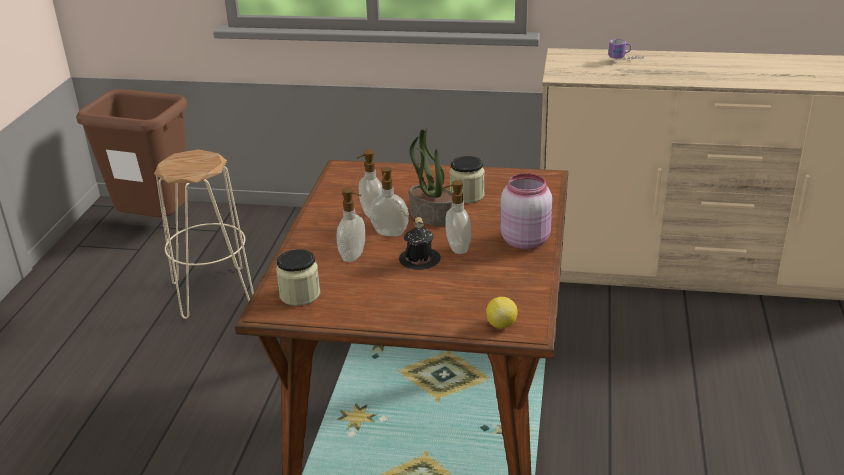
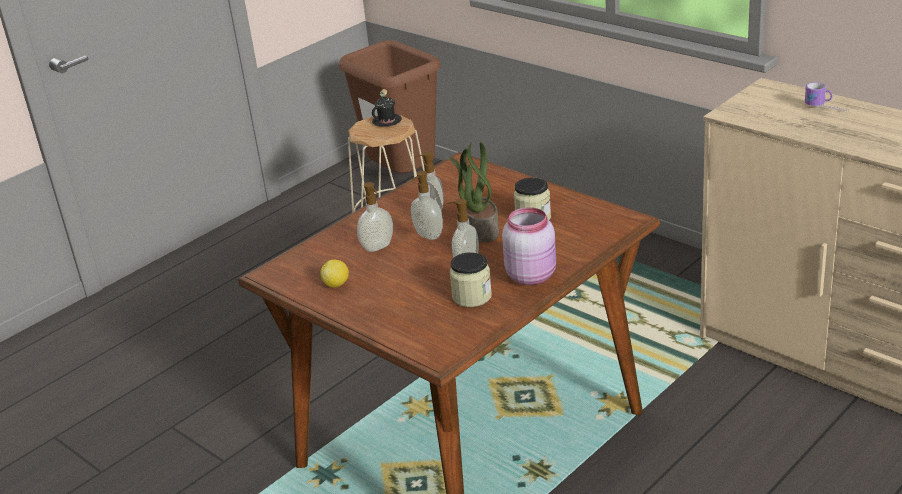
camera: 35 degrees right, 0 degrees up
jar [276,249,320,306] -> jar moved to [450,252,492,307]
black mug [399,217,441,270] -> black mug moved to [372,89,402,127]
lemon [486,297,518,329] -> lemon moved to [320,260,349,288]

